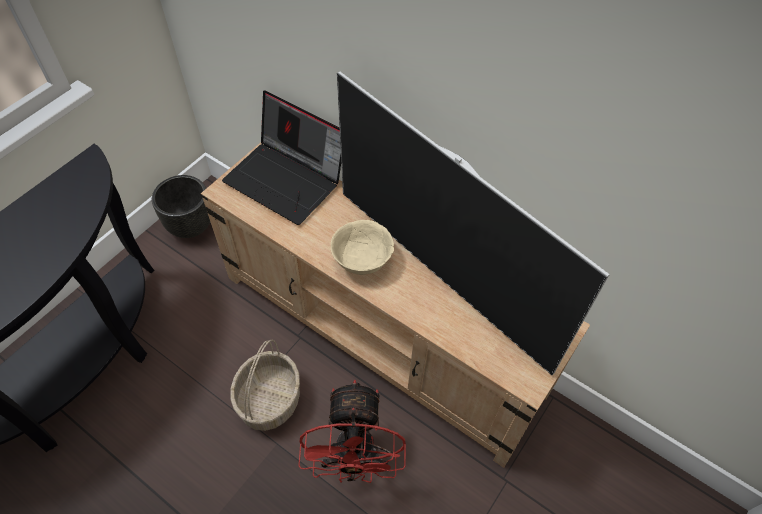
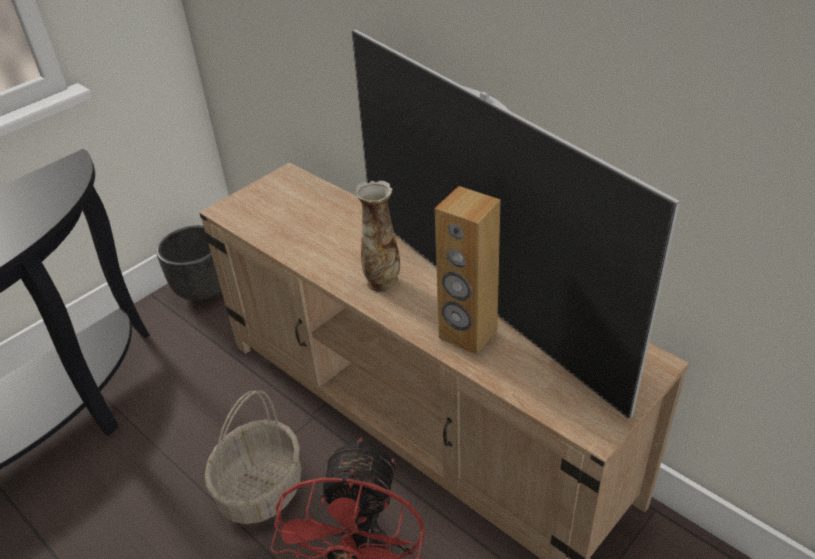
camera: 10 degrees right, 15 degrees down
laptop [222,91,341,225] -> none
beige bowl [331,220,394,275] -> vase [354,181,400,292]
none -> brown speaker [435,186,500,355]

